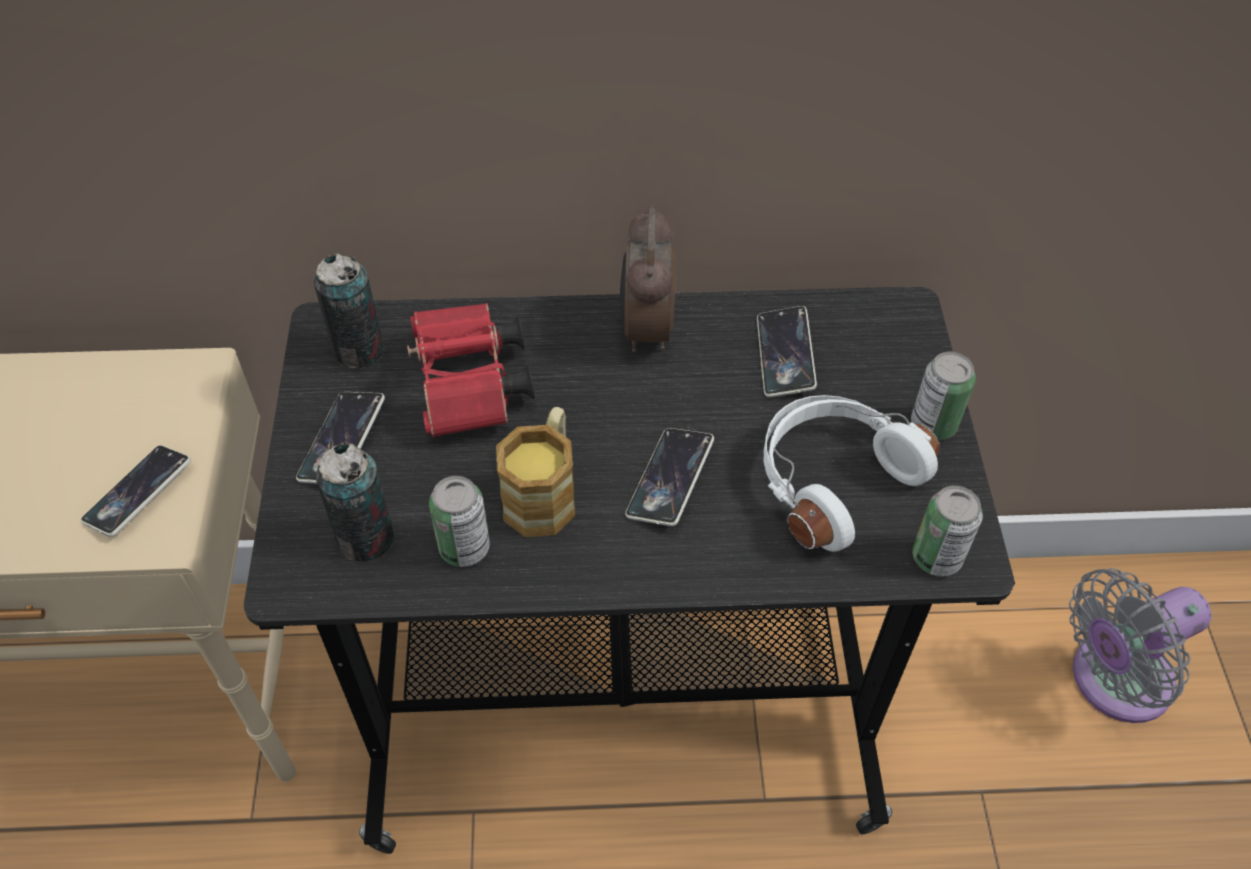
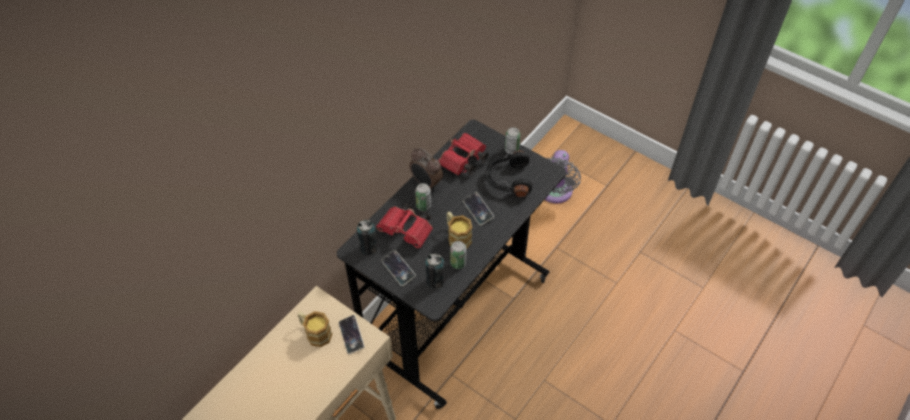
camera: 50 degrees left, 0 degrees up
phone [757,306,817,397] -> red binoculars [438,133,489,175]
white headphones [764,395,940,552] -> black headphones [486,150,532,197]
can [912,485,983,577] -> can moved to [415,183,431,211]
none -> mug [298,311,332,347]

